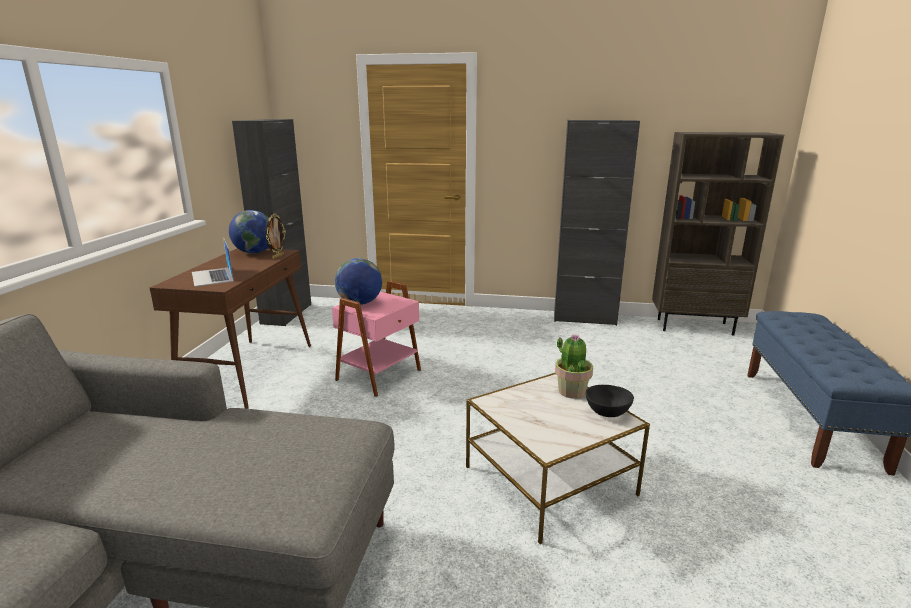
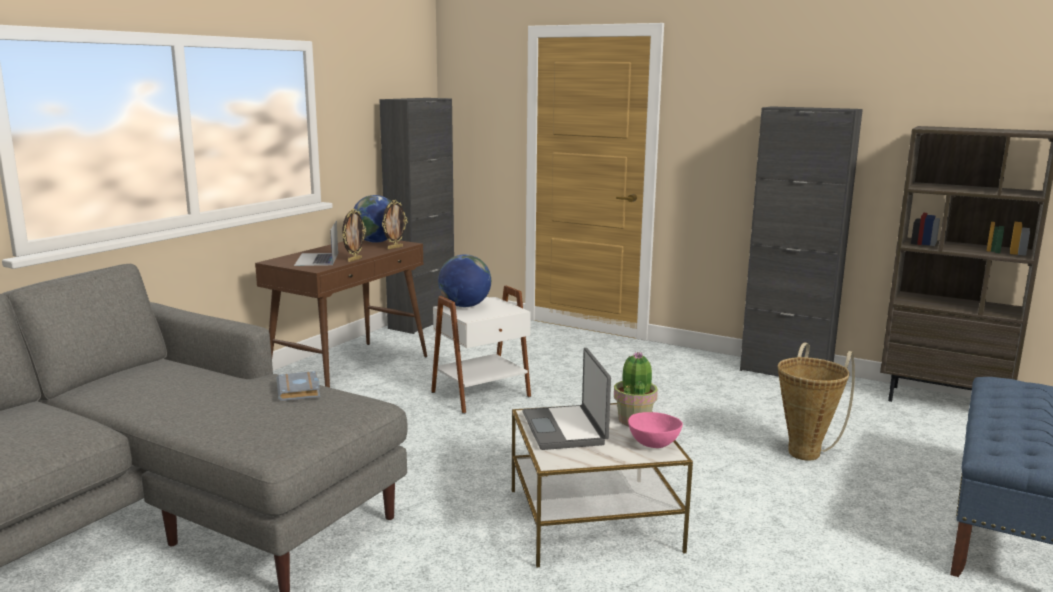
camera: 20 degrees right, 5 degrees down
pink side table [332,281,421,397] -> white side table [431,286,531,414]
black bowl [586,385,634,417] -> pink bowl [628,412,683,448]
none -> grey book [277,371,320,401]
none -> picture frame [342,209,366,262]
none -> laptop [522,348,611,450]
none -> basket [778,342,855,461]

